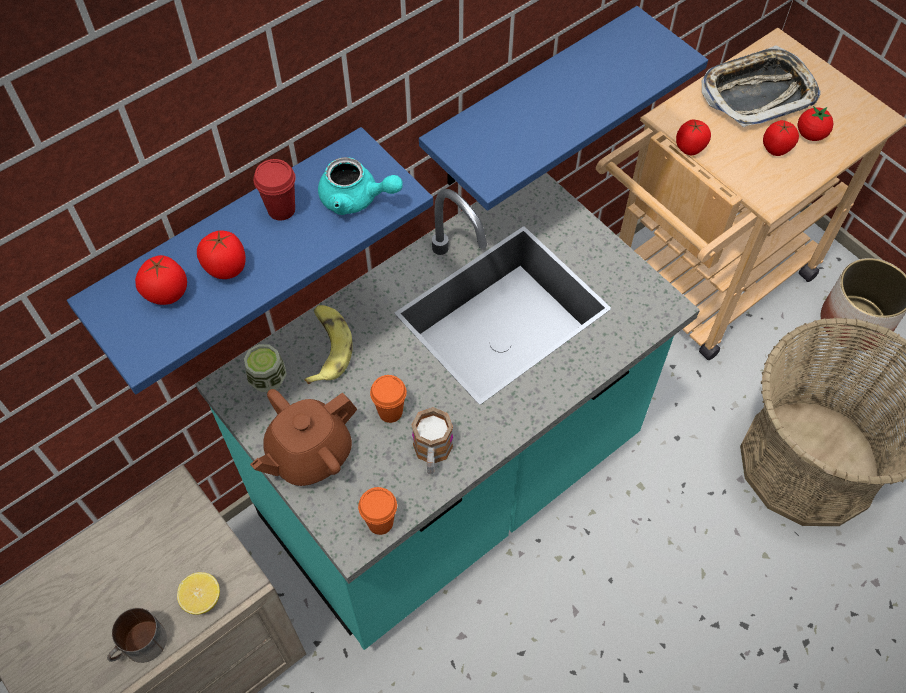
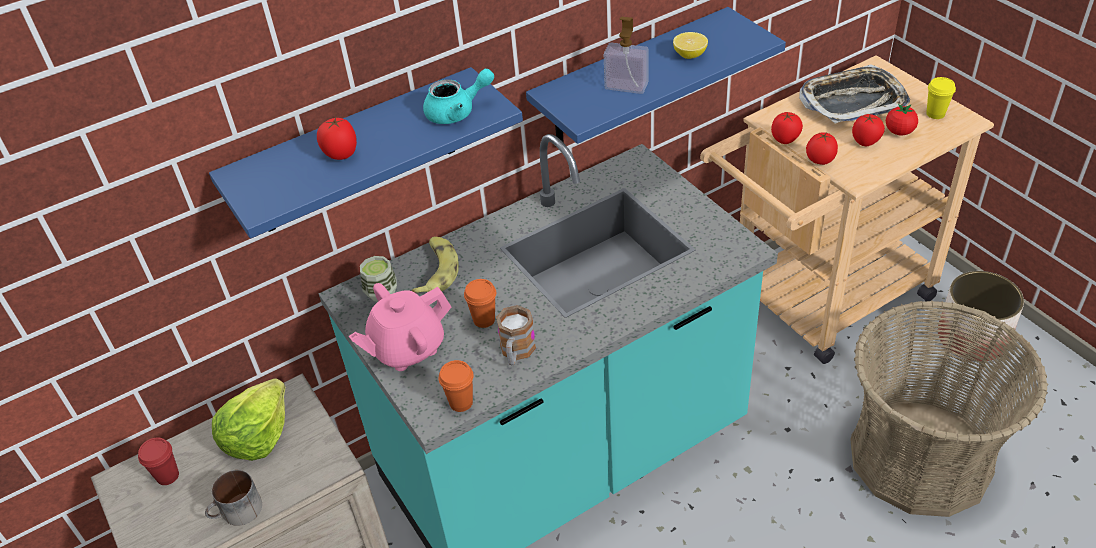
camera: 10 degrees right, 15 degrees down
tomato [135,255,187,305] -> tomato moved to [806,132,838,165]
lemon [177,572,220,615] -> lemon moved to [673,32,708,59]
brown teapot [250,389,358,486] -> pink teapot [349,283,451,371]
red cup [254,159,296,221] -> red cup moved to [138,437,179,485]
turquoise teapot [318,157,403,215] -> turquoise teapot turned 45 degrees counterclockwise [423,69,494,124]
none -> lettuce [212,378,285,461]
none -> soap dispenser [604,17,649,94]
none -> yellow cup [926,77,956,119]

